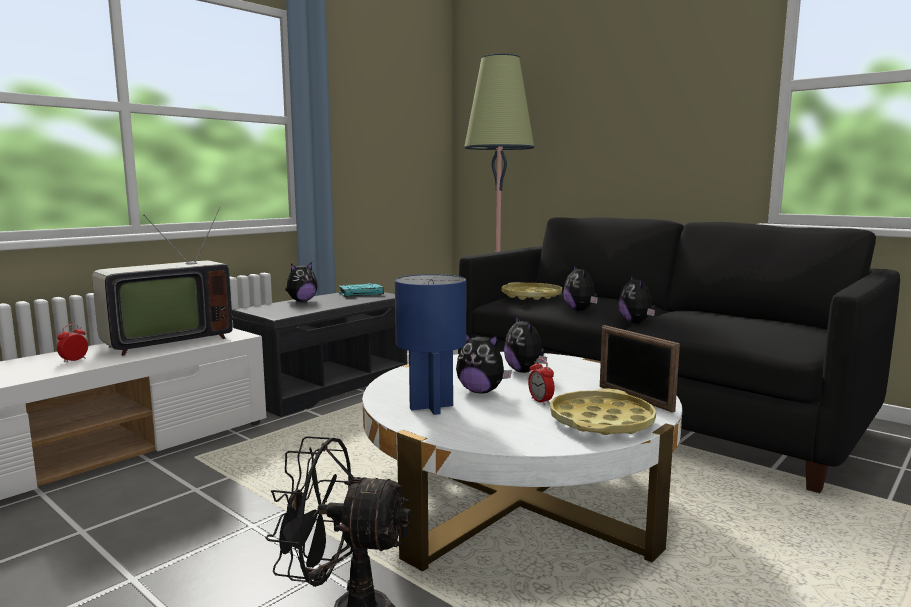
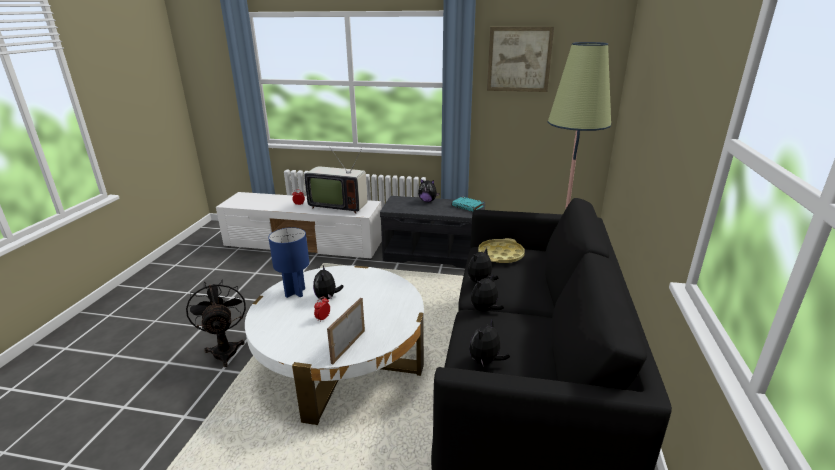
camera: 60 degrees right, 15 degrees up
plush toy [504,315,547,373] -> plush toy moved to [469,319,510,367]
yellow tray [550,389,656,435] -> none
none -> picture [487,27,554,92]

